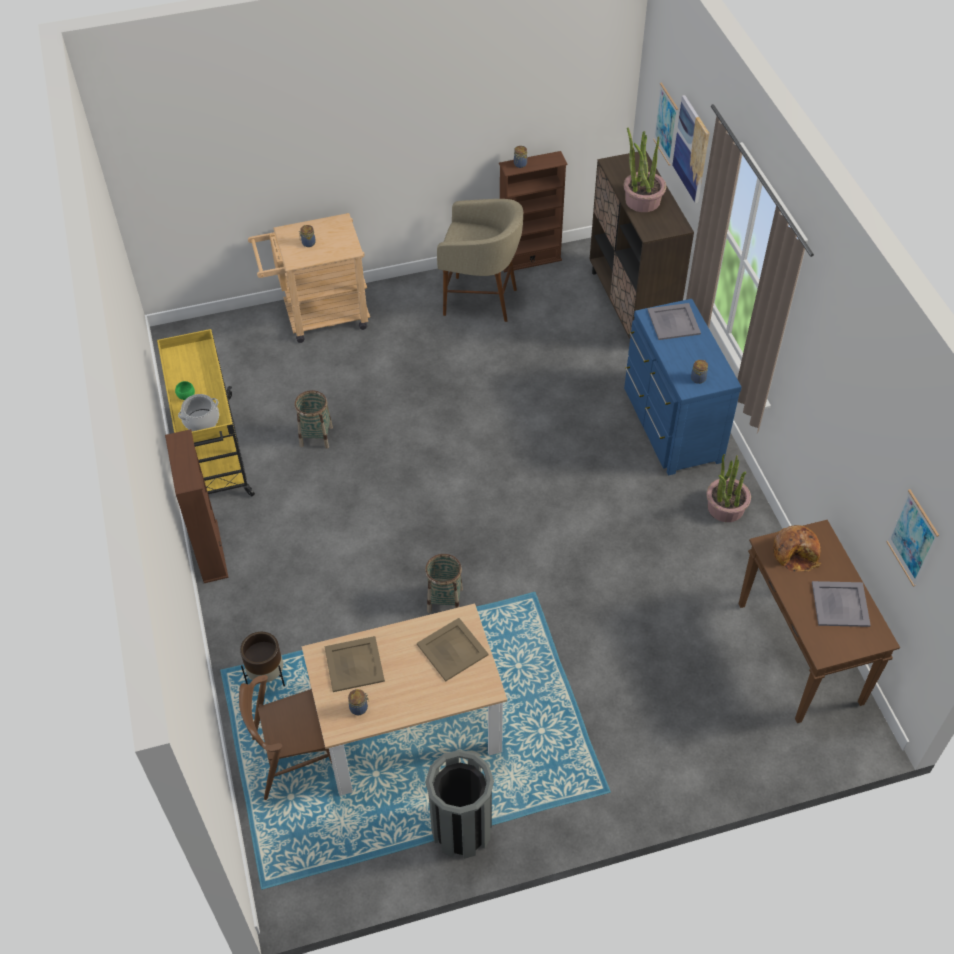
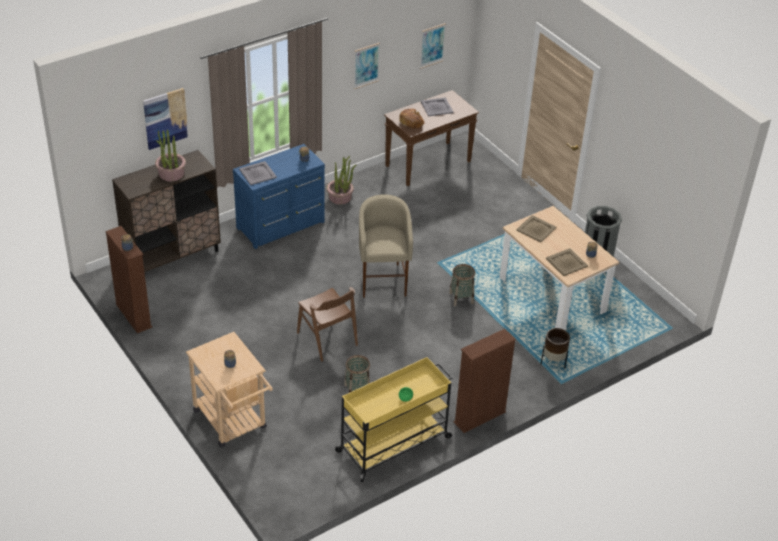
camera: 110 degrees left, 10 degrees down
cooking pot [178,394,219,431] -> none
brown chair [239,675,332,800] -> brown chair moved to [297,287,358,361]
beige stool [437,199,523,322] -> beige stool moved to [359,194,413,298]
picture [653,83,678,165] -> picture moved to [354,43,380,89]

